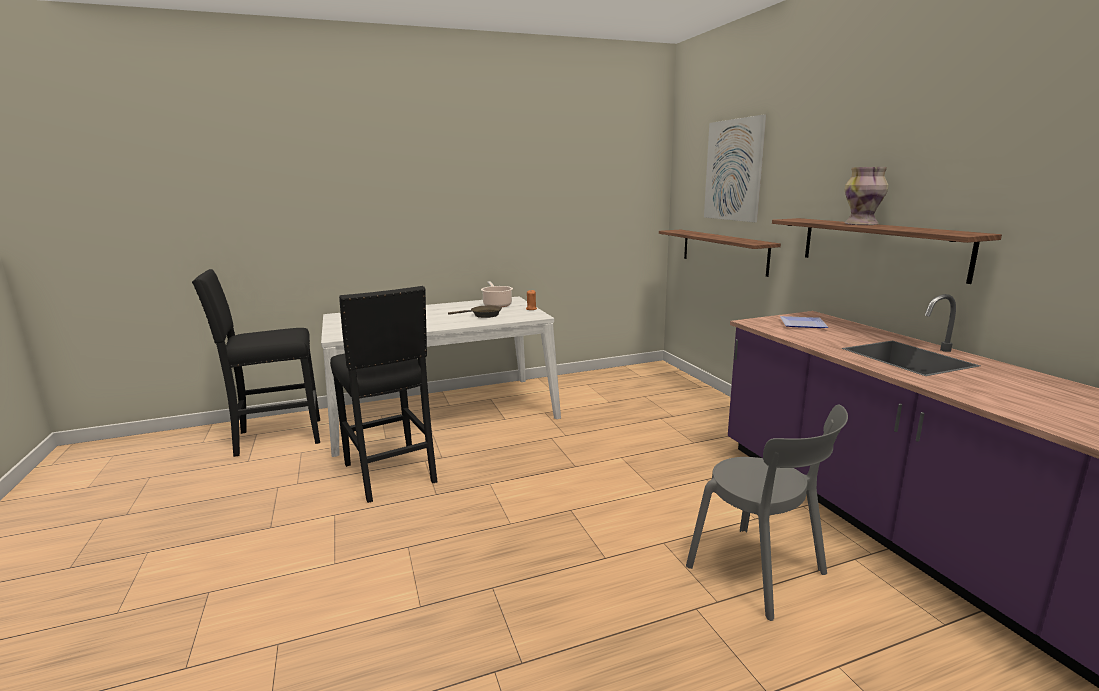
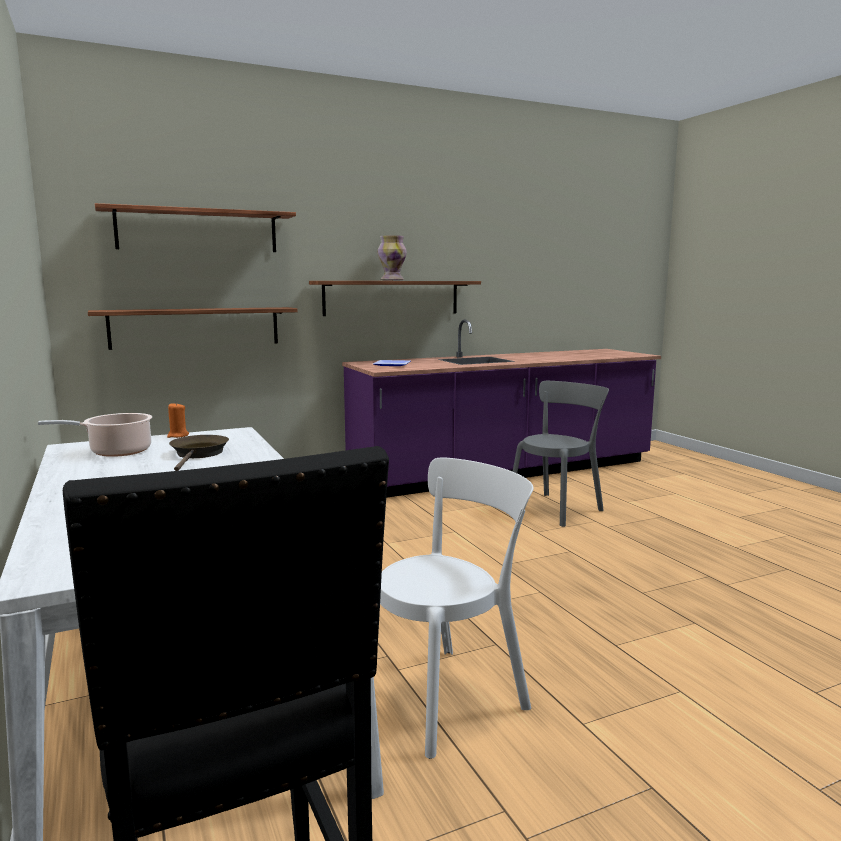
camera: 95 degrees left, 5 degrees down
black stool [330,286,437,503] -> white chair [380,457,534,759]
picture [704,114,766,222] -> shelf [95,203,296,252]

